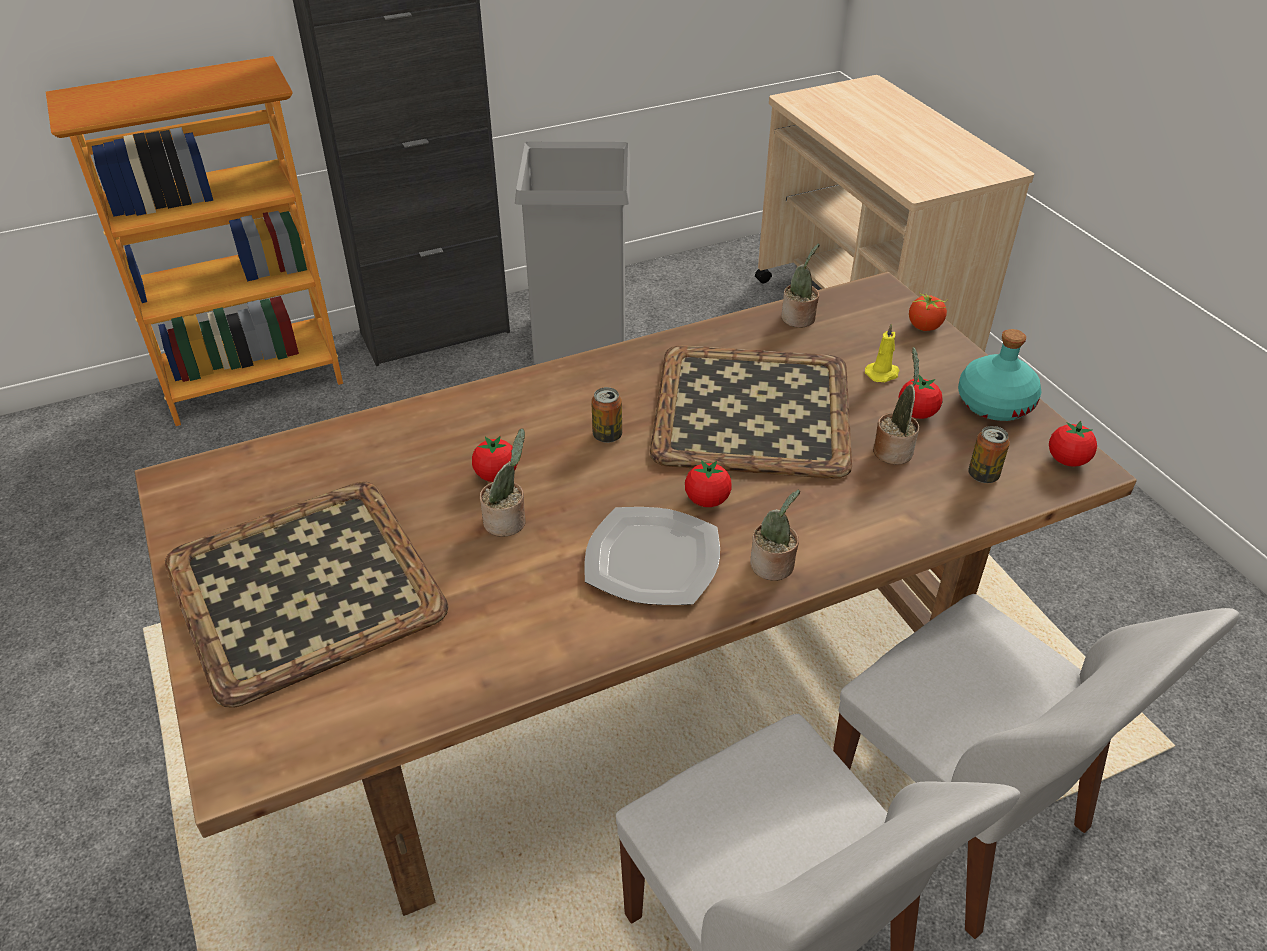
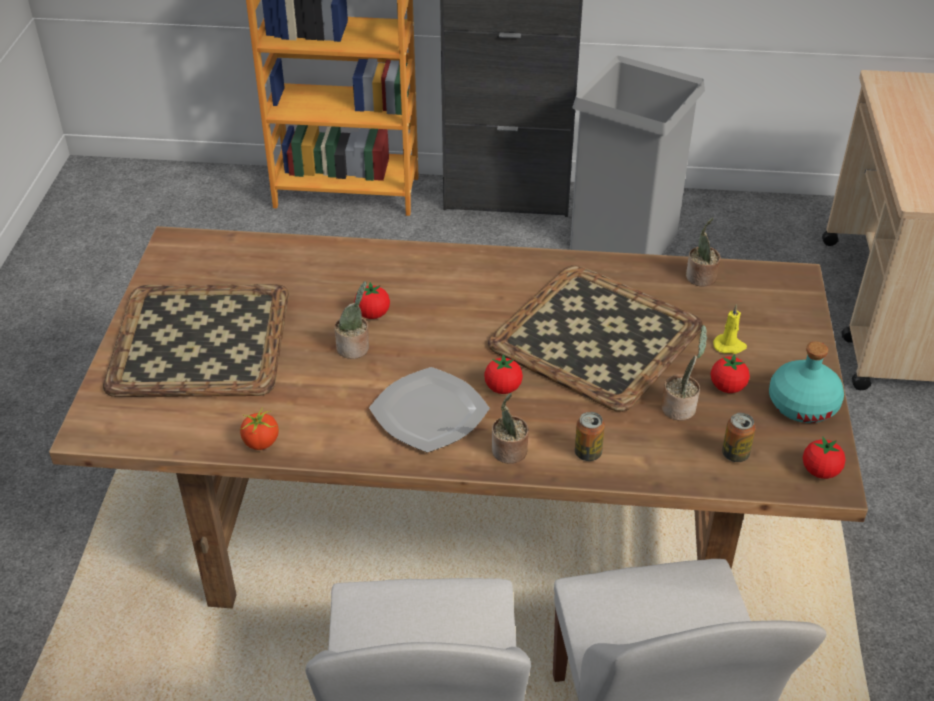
camera: 30 degrees right, 0 degrees up
can [591,387,622,443] -> can moved to [575,412,605,461]
tomato [909,292,947,331] -> tomato moved to [240,407,279,450]

